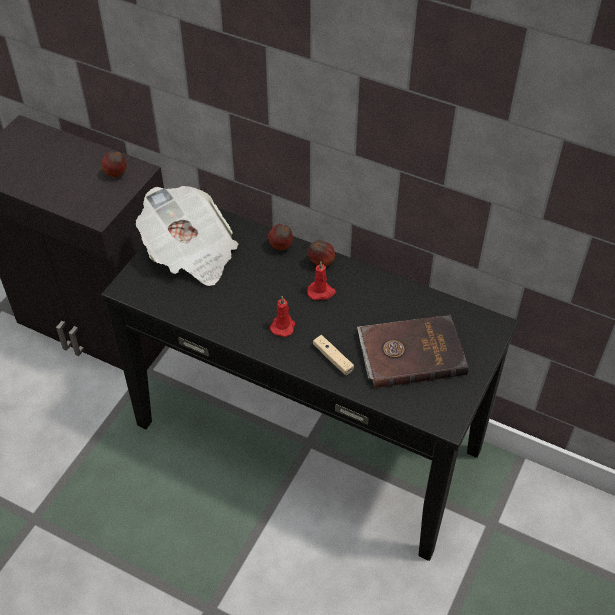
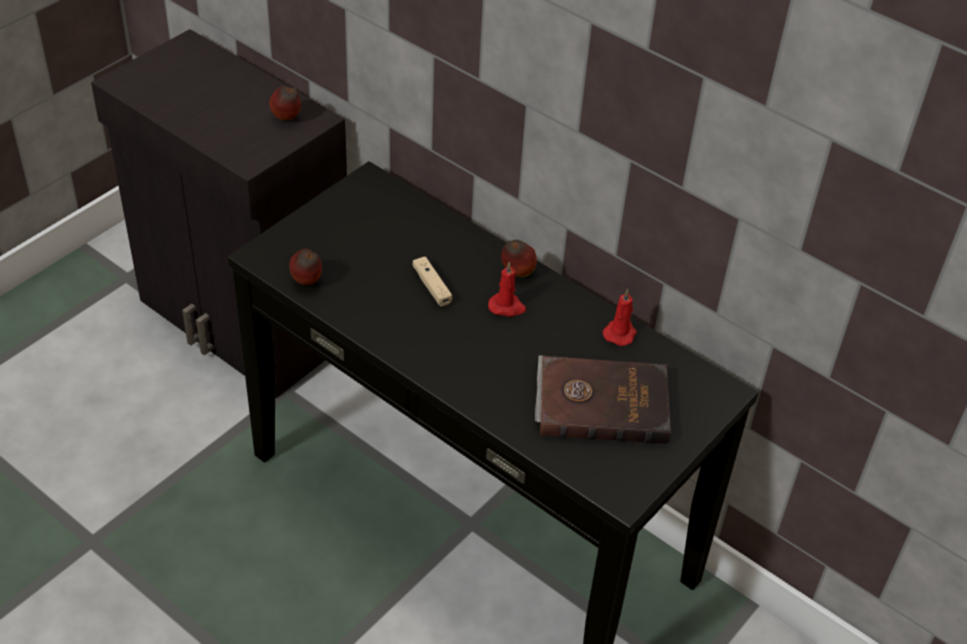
camera: 10 degrees right, 5 degrees down
newspaper [136,186,238,286] -> none
apple [268,224,293,250] -> apple moved to [289,248,322,285]
red candle [270,296,295,337] -> red candle moved to [603,289,637,346]
beige game controller [313,335,354,375] -> beige game controller moved to [412,256,452,306]

